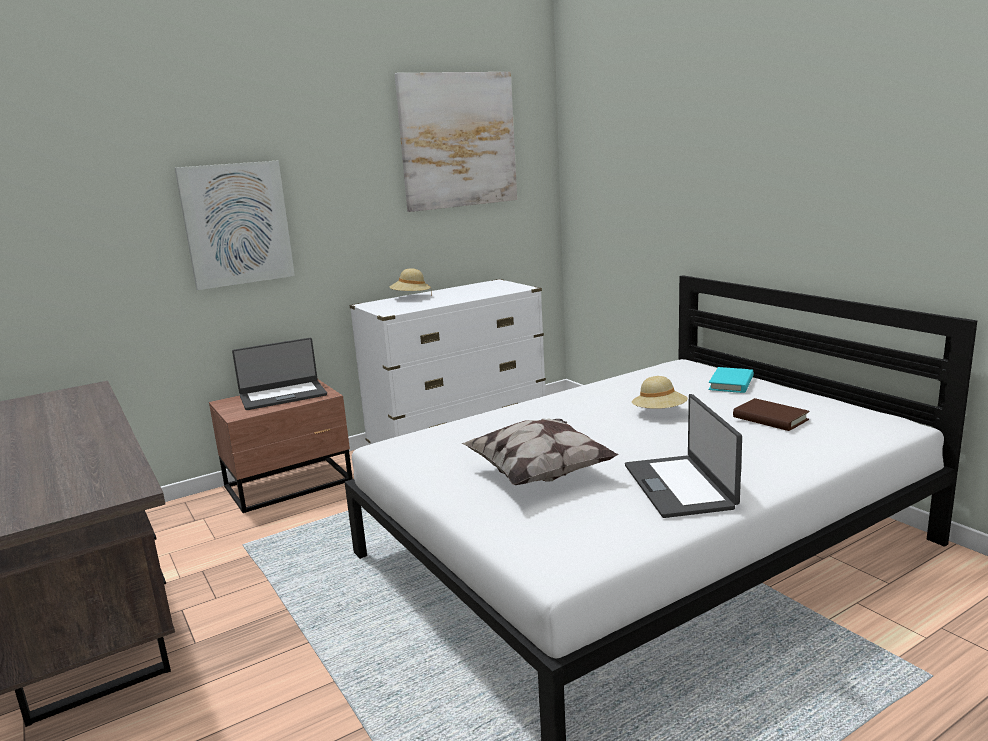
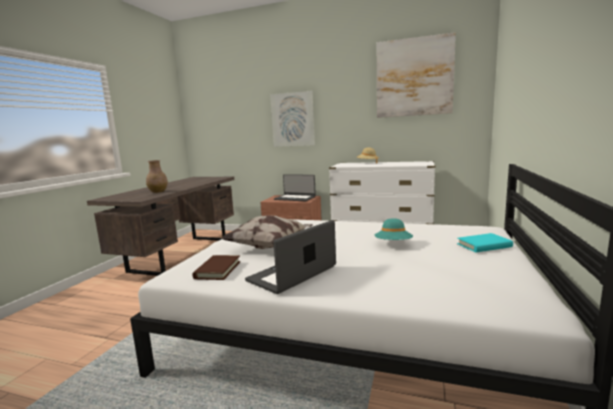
camera: 50 degrees right, 5 degrees down
beige hat [632,376,688,409] -> turquoise hat [375,218,413,240]
brown book [733,398,810,431] -> brown book moved to [192,255,240,280]
none -> brown vase [146,160,168,193]

